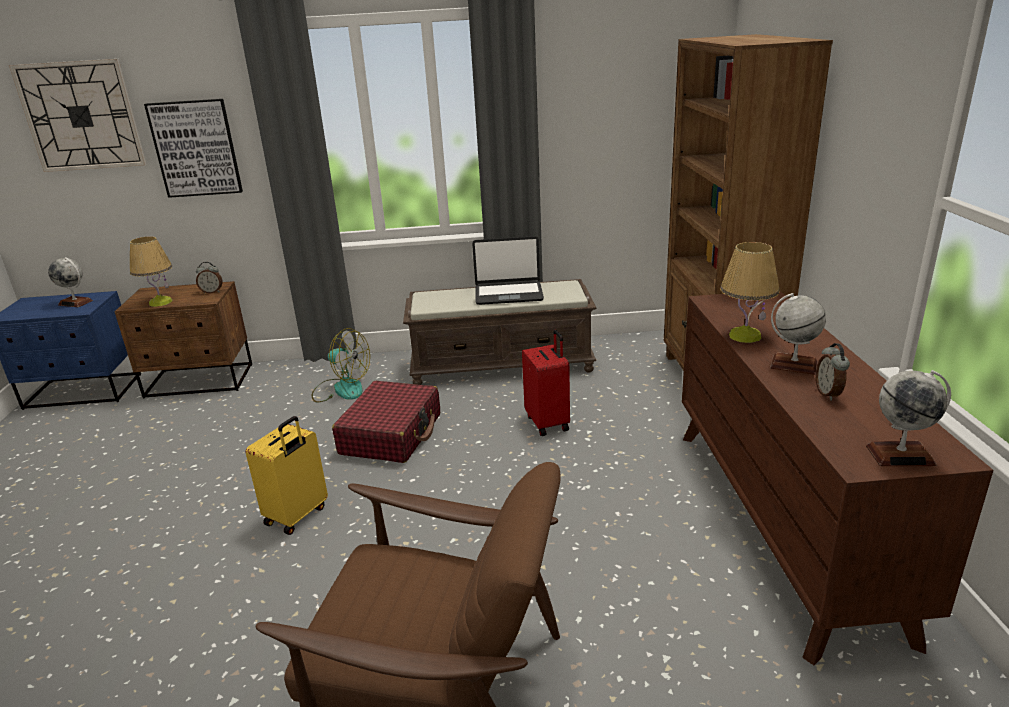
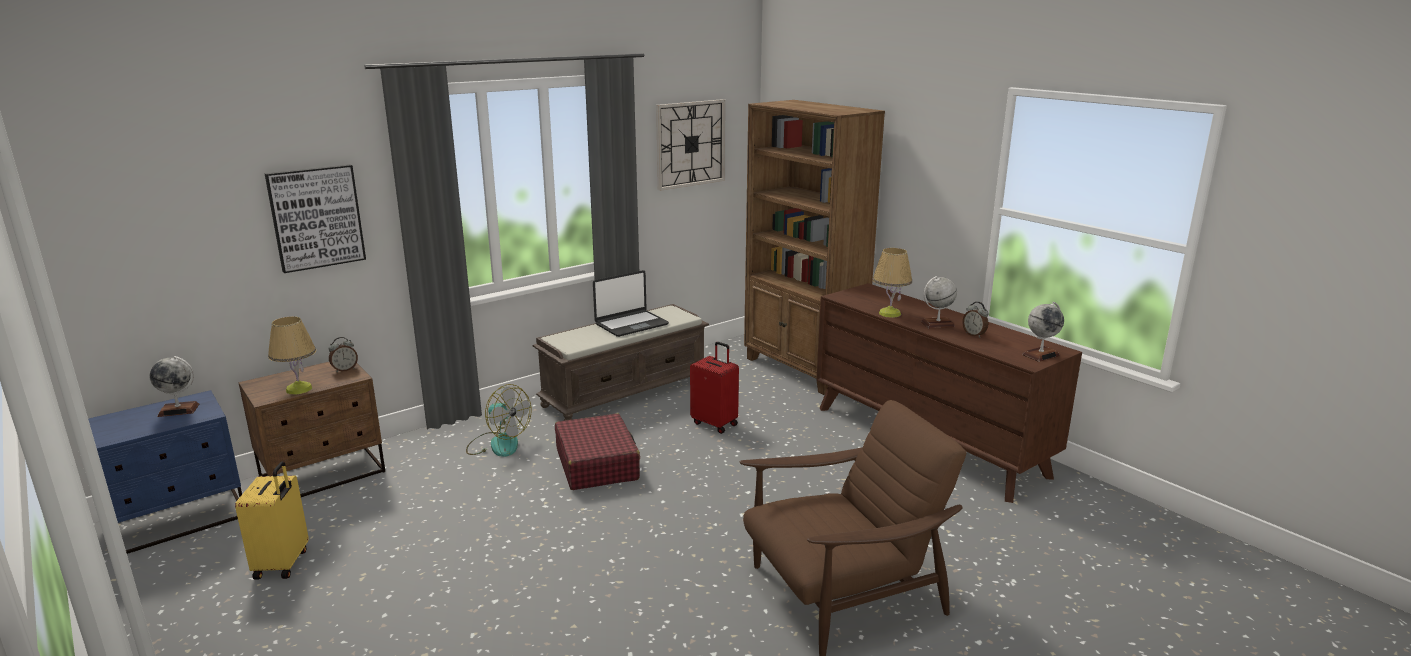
camera: 35 degrees left, 5 degrees down
wall clock [9,59,147,172] -> wall clock moved to [656,99,725,191]
yellow suitcase [245,416,328,535] -> yellow suitcase moved to [235,461,309,580]
fan [312,328,370,402] -> fan turned 45 degrees clockwise [466,384,531,457]

